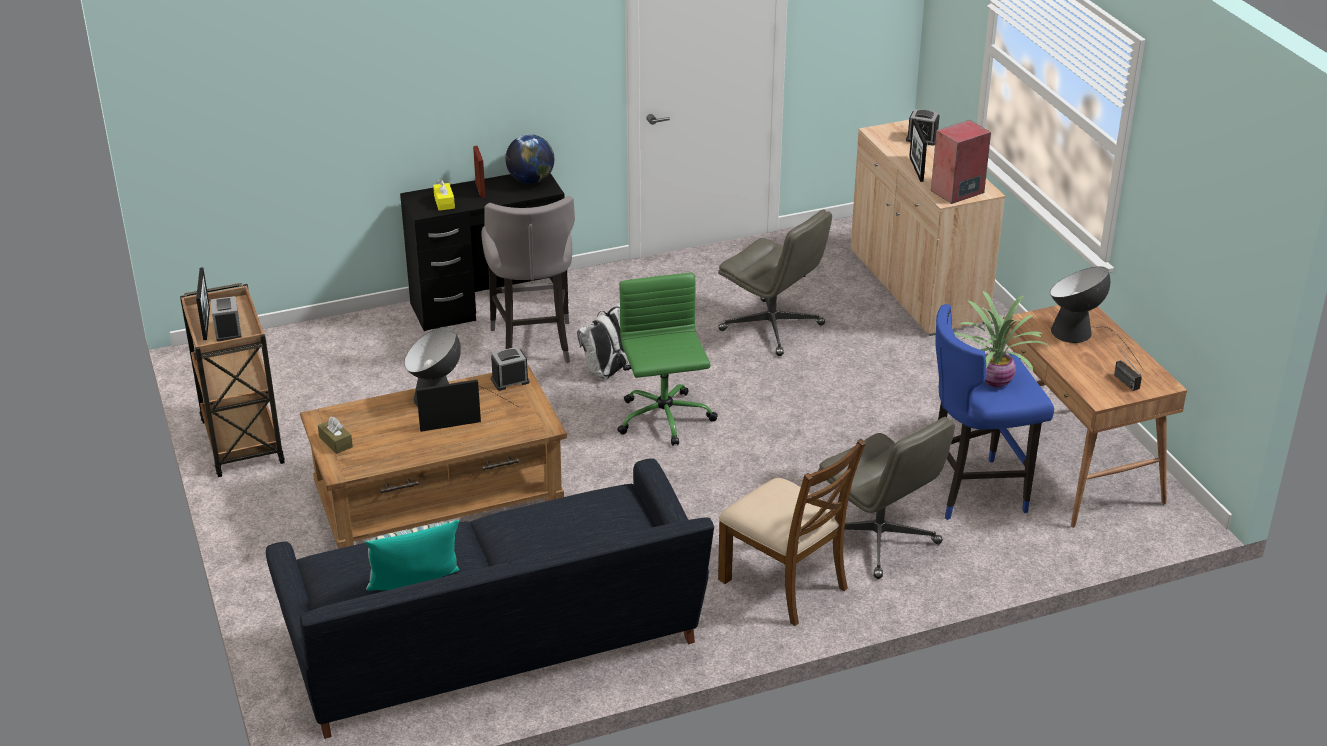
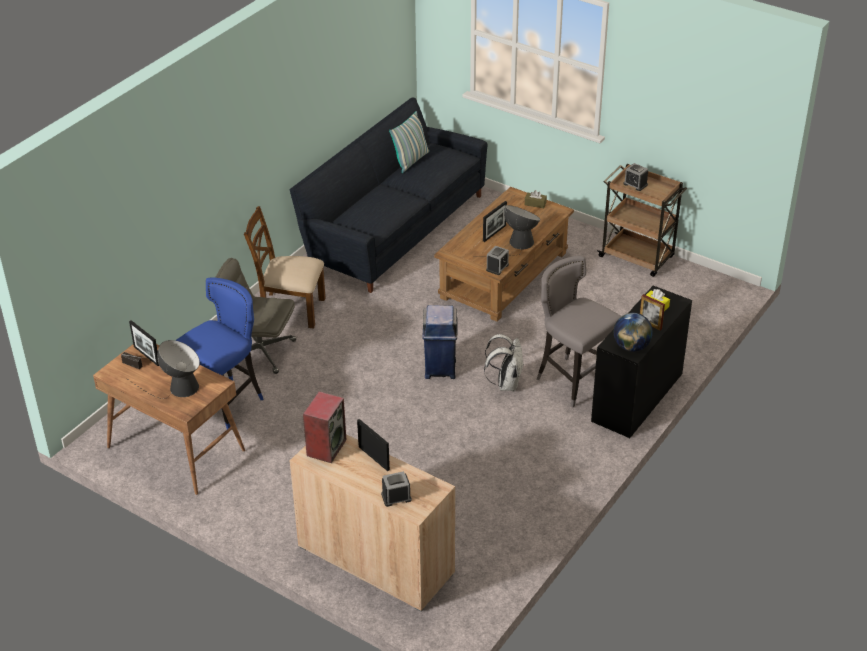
camera: 145 degrees right, 5 degrees up
picture frame [196,267,210,340] -> picture frame moved to [129,320,159,366]
green office chair [617,273,718,446] -> blue trash can [422,305,458,379]
grey office chair [718,209,832,356] -> none
potted plant [954,291,1051,387] -> none

